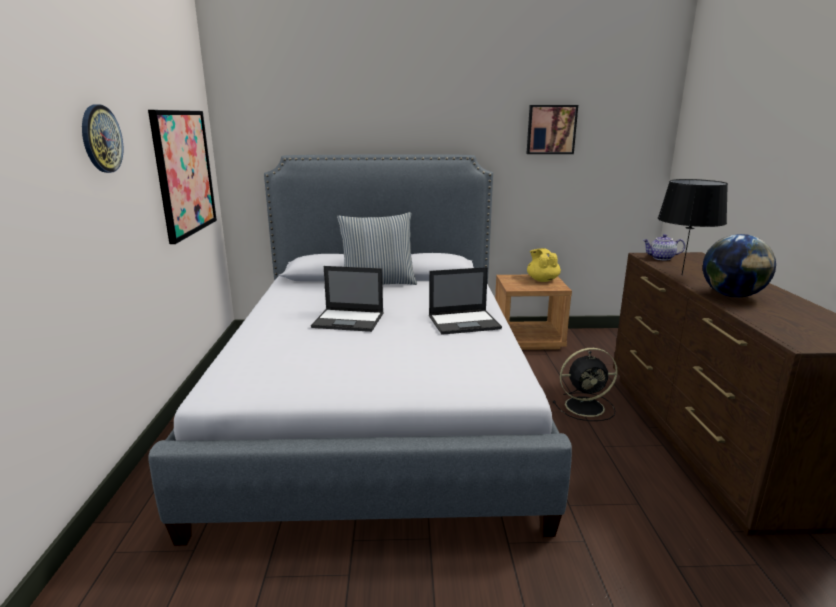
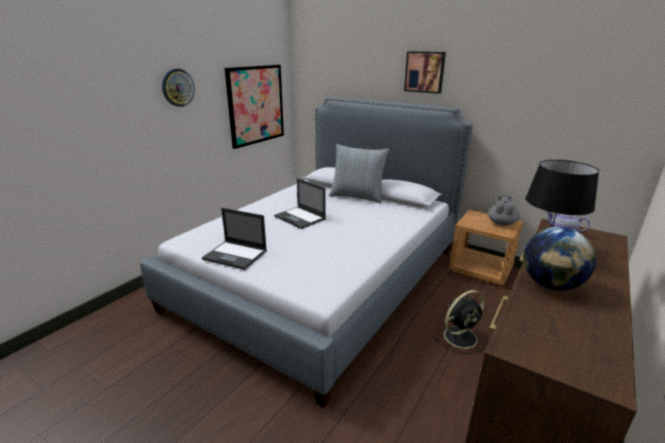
camera: 35 degrees right, 5 degrees up
laptop [429,267,502,335] -> laptop moved to [202,208,267,270]
picture [526,105,578,154] -> picture moved to [404,51,446,94]
yellow teapot [527,248,561,282] -> grey teapot [488,195,519,226]
black fan [553,348,618,421] -> black fan turned 60 degrees counterclockwise [436,290,486,354]

